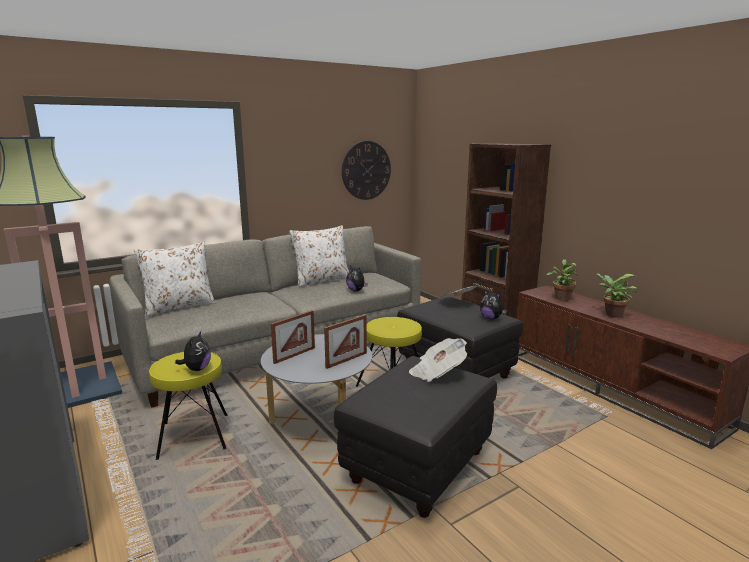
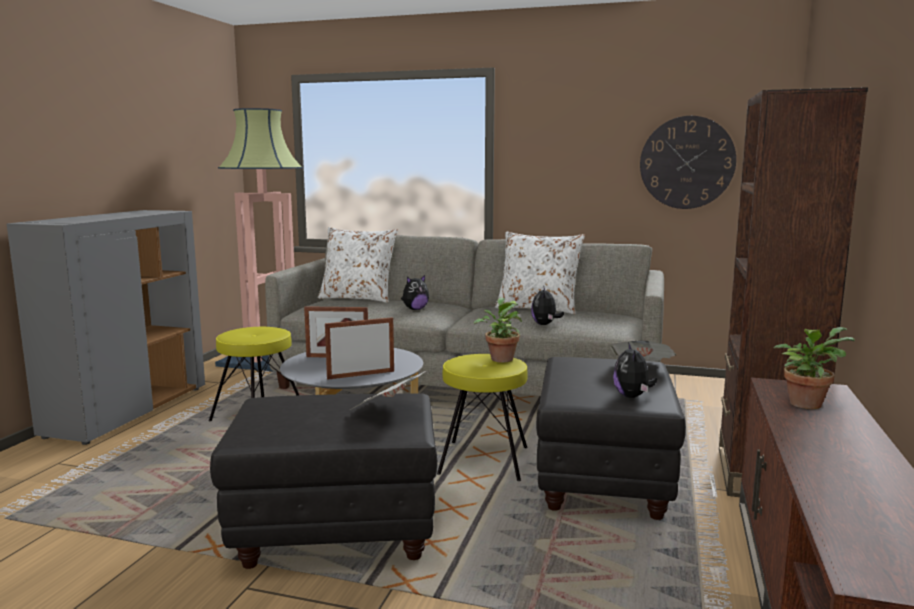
camera: 50 degrees right, 5 degrees down
plush toy [175,331,211,371] -> plush toy moved to [401,275,429,310]
picture frame [324,315,367,369] -> picture frame turned 150 degrees clockwise [325,317,394,379]
potted plant [596,273,638,317] -> potted plant moved to [473,297,522,363]

